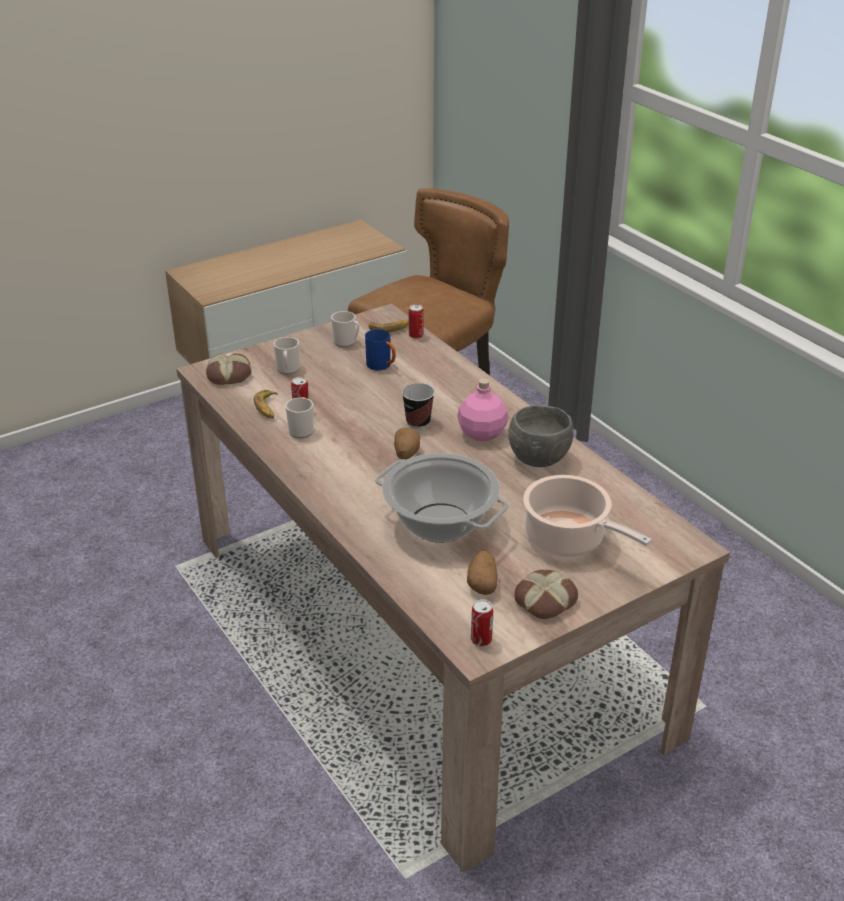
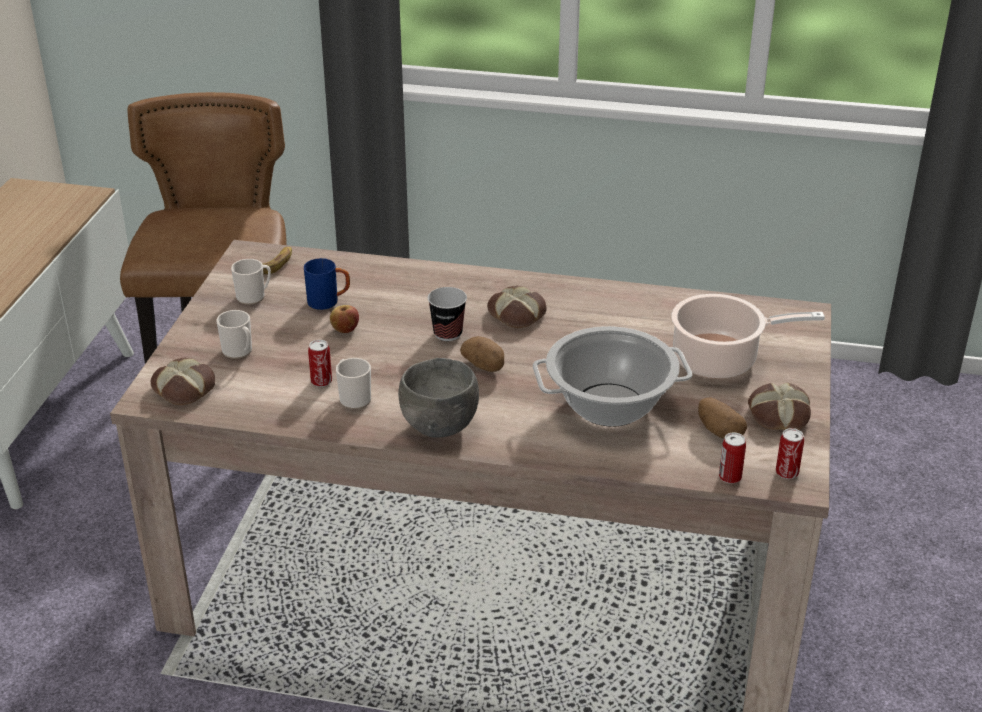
camera: 45 degrees left, 0 degrees up
banana [254,390,278,419] -> none
can [409,304,424,339] -> can moved to [719,433,746,484]
pink bottle [457,378,508,441] -> bread [487,286,547,328]
grey bowl [508,405,574,467] -> grey bowl moved to [398,358,479,438]
none -> apple [330,305,359,333]

